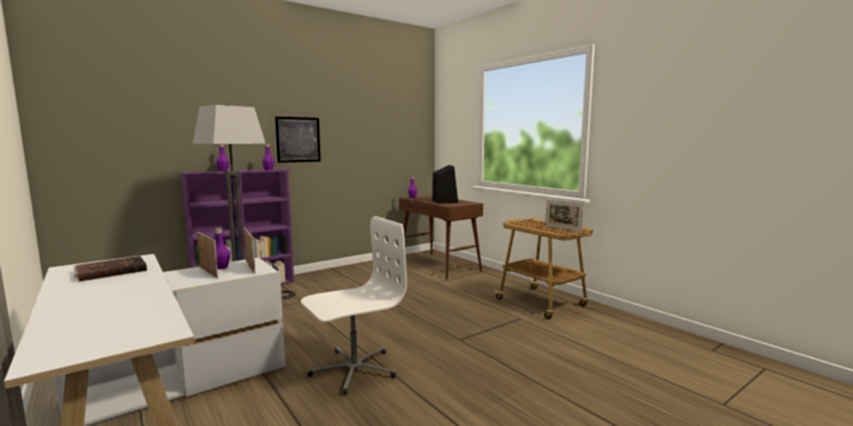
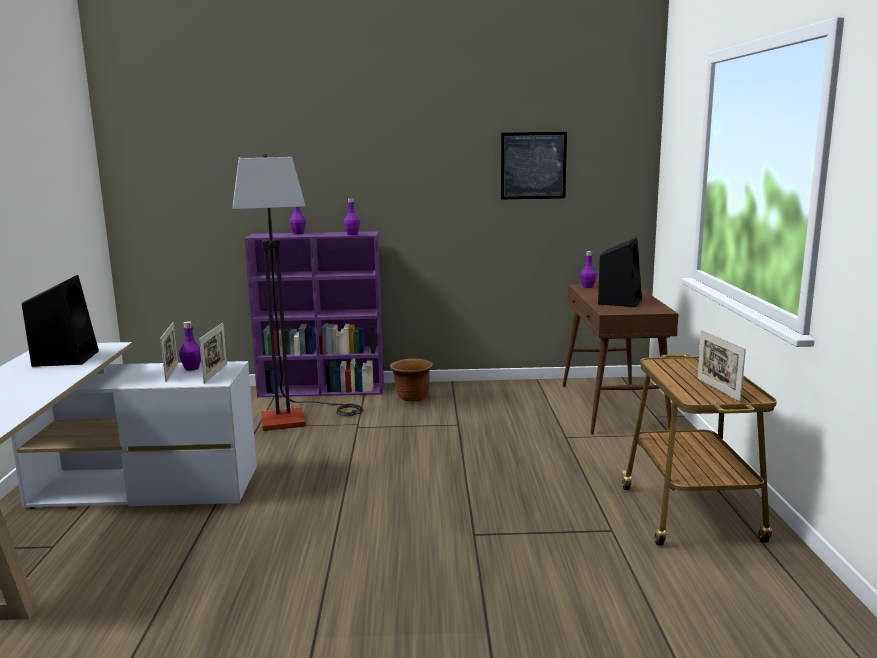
camera: 35 degrees right, 5 degrees up
brown book [74,256,147,282] -> black speaker [22,275,99,367]
picture [275,117,321,163] -> picture moved to [501,132,567,200]
white office chair [301,216,407,395] -> none
none -> brown planter [390,359,433,402]

